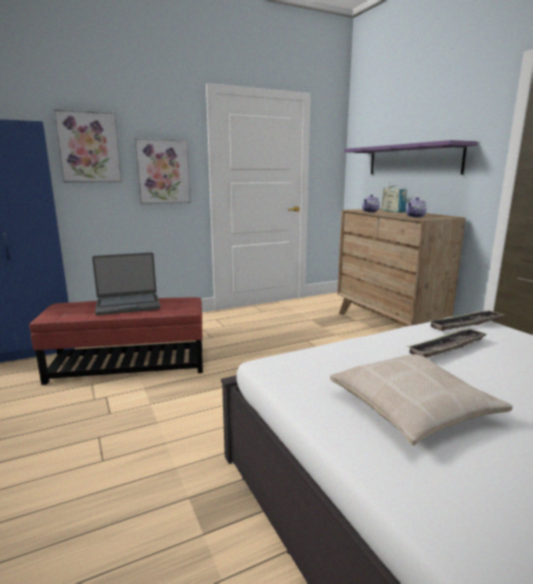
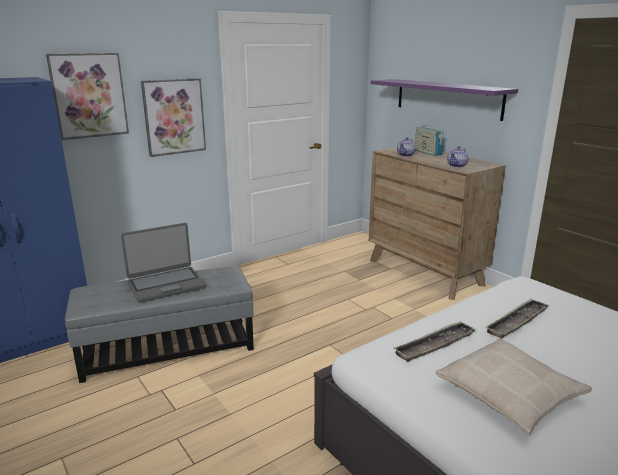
camera: 10 degrees left, 5 degrees up
red ottoman [29,297,203,385] -> grey ottoman [65,266,254,383]
tray [430,310,503,331] -> tray moved to [394,321,476,362]

